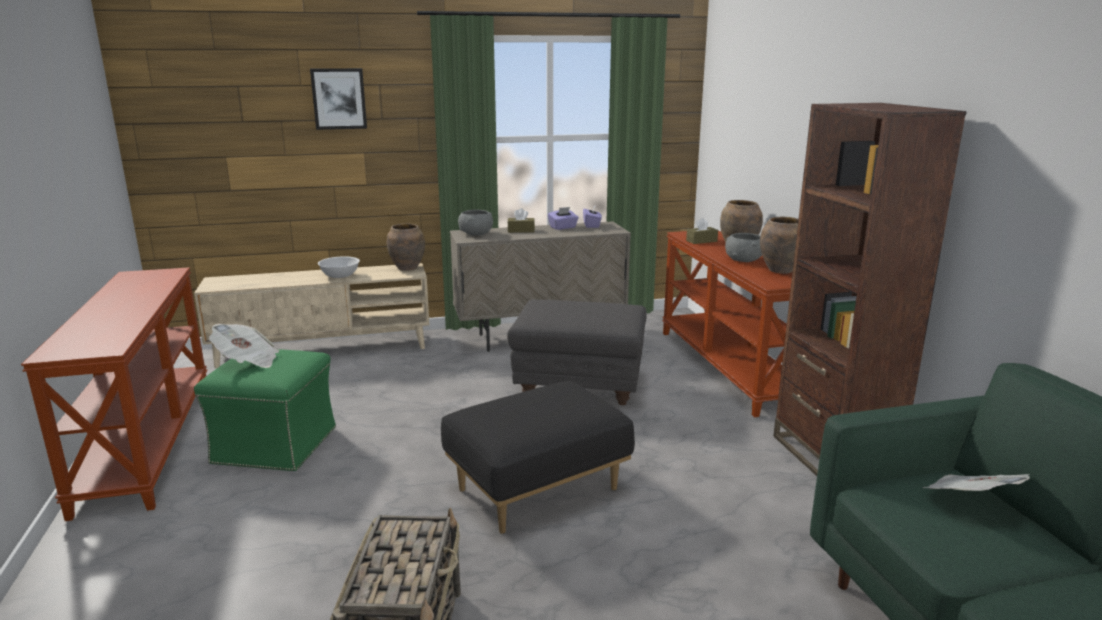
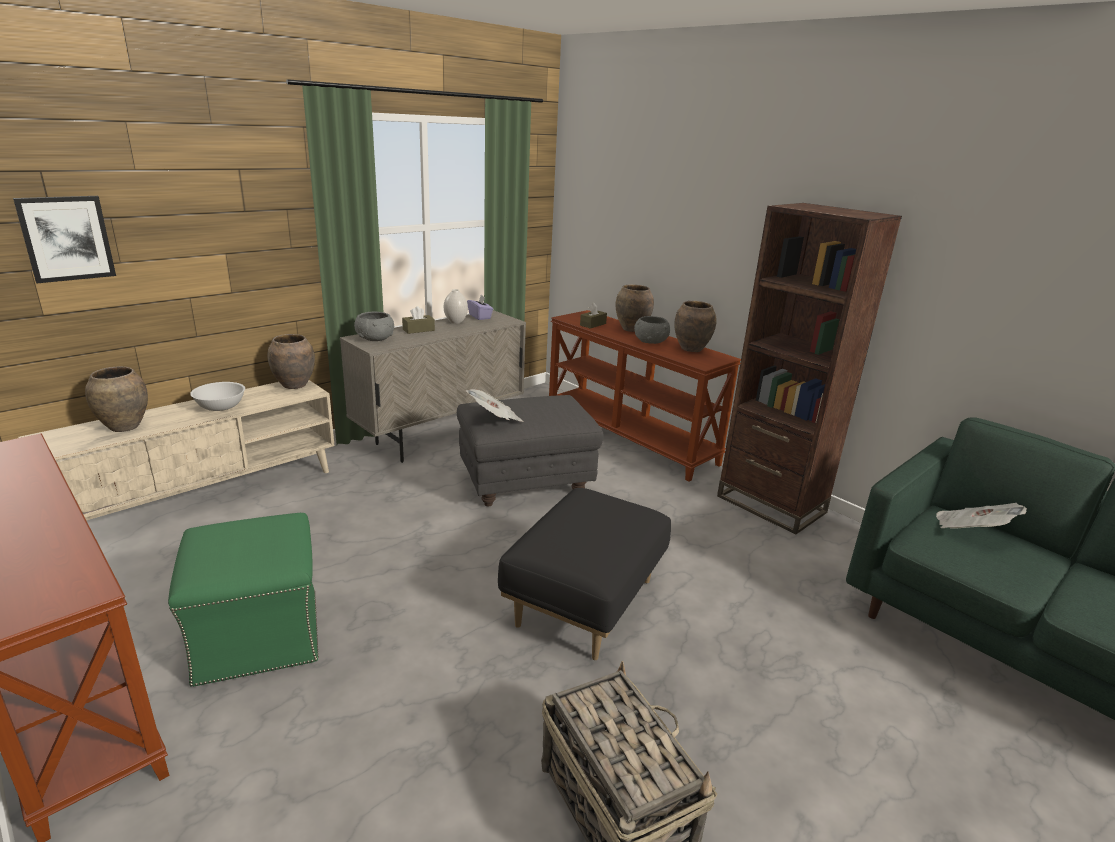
camera: 30 degrees left, 5 degrees up
newspaper [209,324,279,368] -> newspaper moved to [465,389,523,422]
picture [310,68,367,130] -> picture moved to [13,196,116,283]
purple tissue box [548,207,579,230] -> white vase [444,289,468,324]
none -> brown vase [85,367,148,432]

